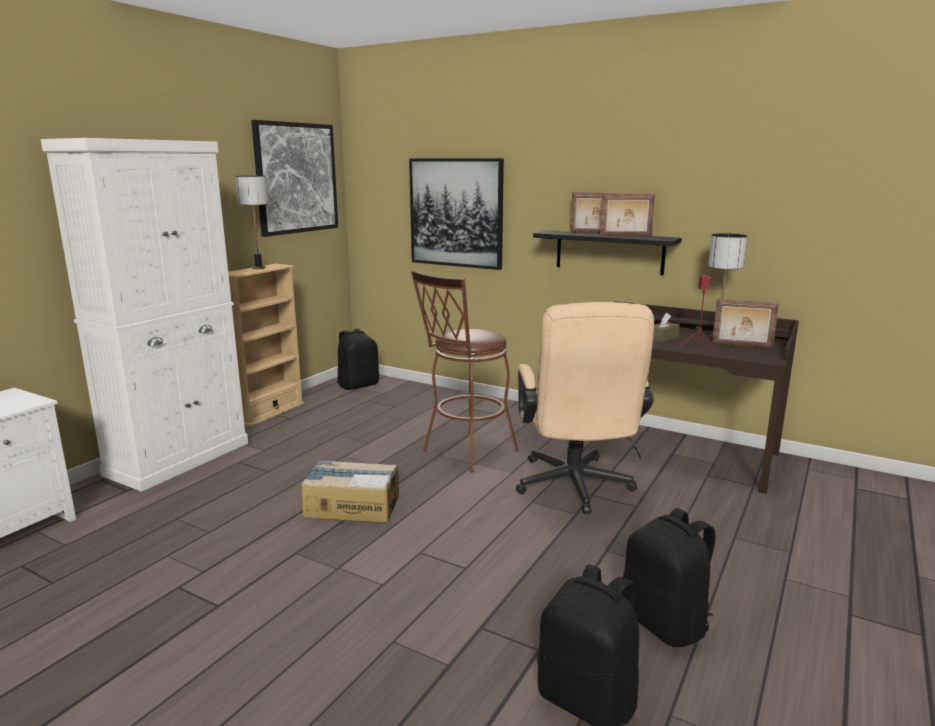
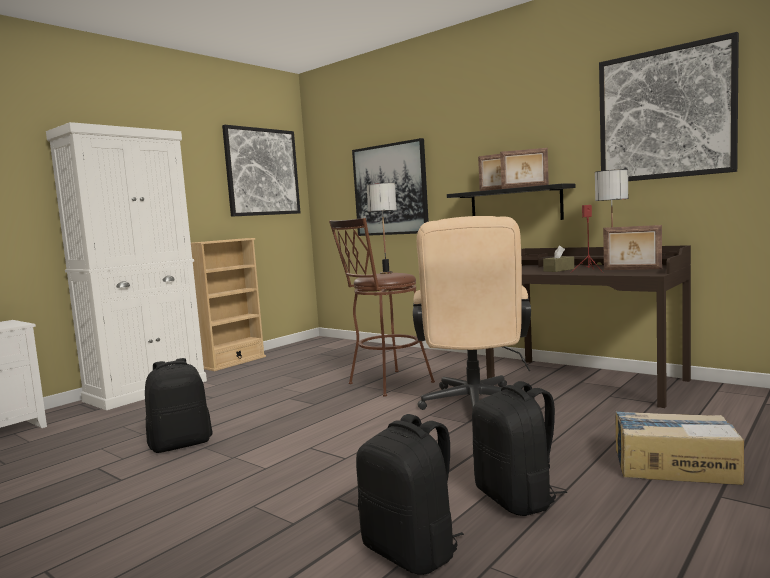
camera: 10 degrees right, 10 degrees down
table lamp [235,176,268,269] -> table lamp moved to [367,183,397,274]
cardboard box [301,459,399,523] -> cardboard box moved to [615,410,744,485]
black backpack [338,329,379,390] -> black backpack moved to [145,358,213,453]
none -> picture [599,32,739,181]

